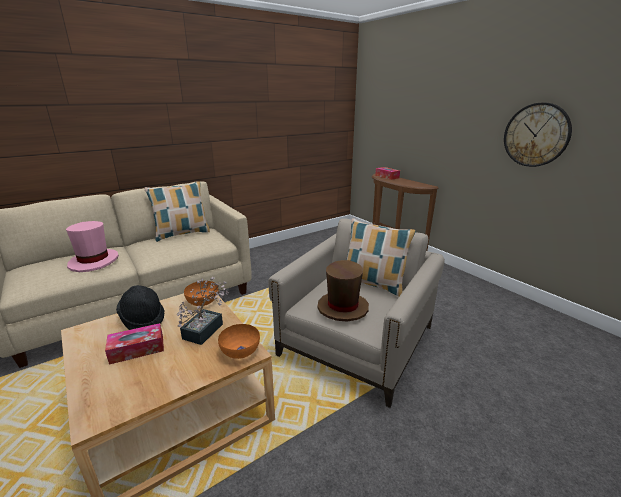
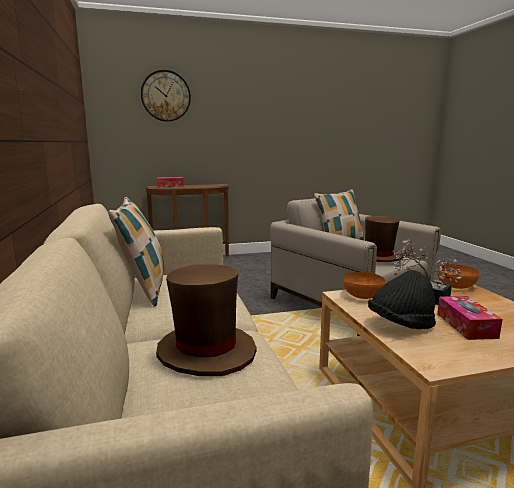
camera: 70 degrees left, 10 degrees down
pink hat [66,221,119,272] -> brown hat [156,264,256,376]
wall clock [504,102,572,167] -> wall clock moved to [141,70,191,122]

